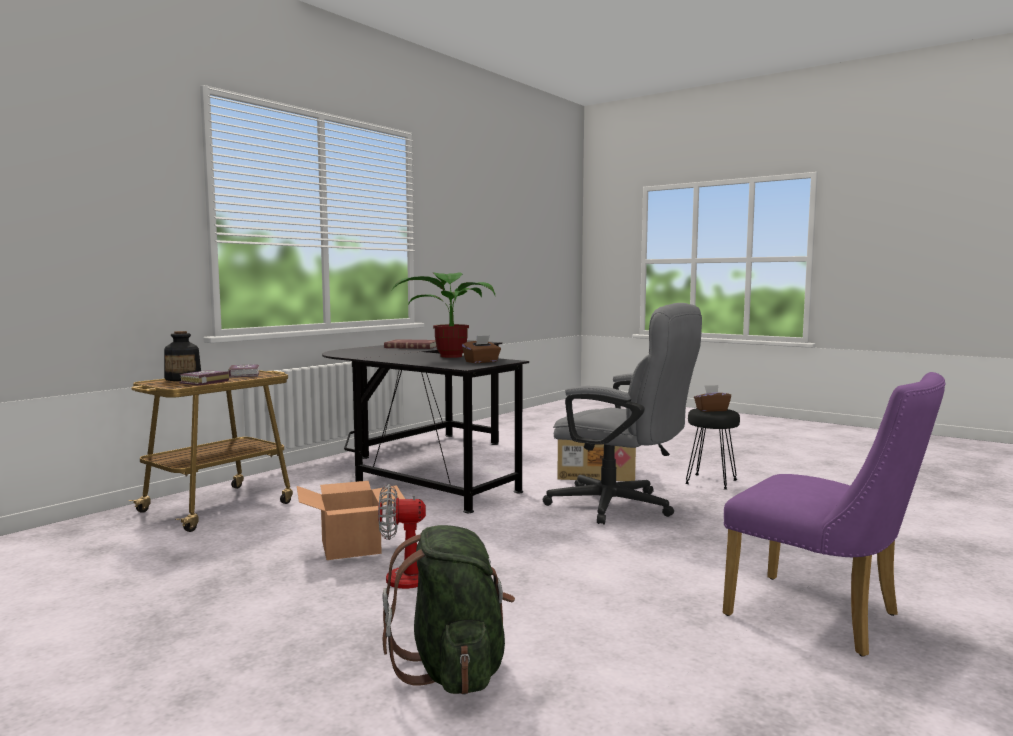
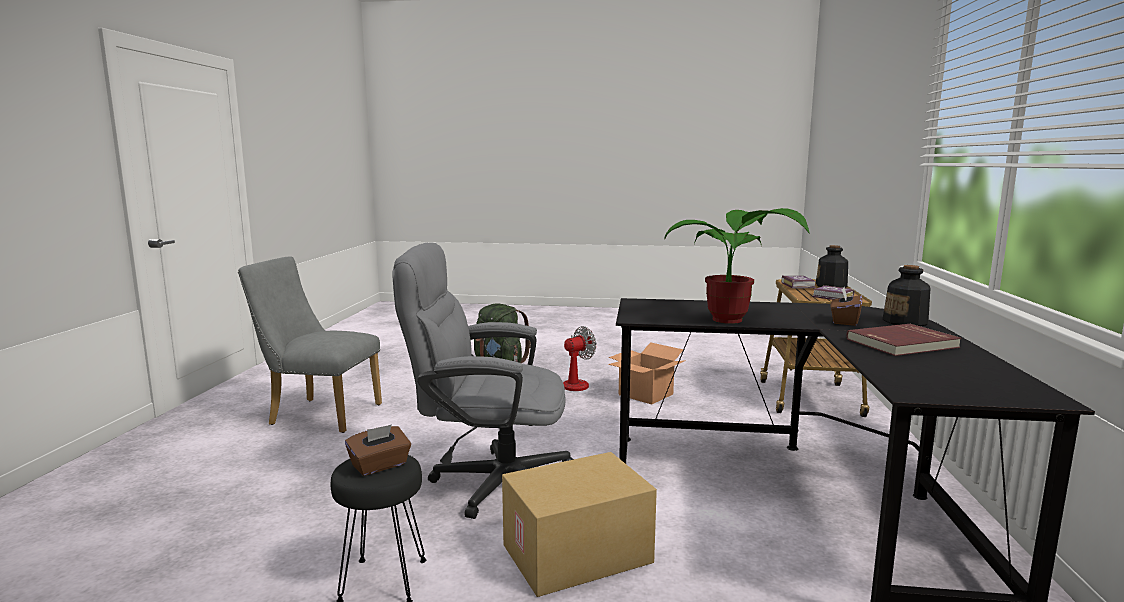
camera: 150 degrees right, 5 degrees up
brown tissue box [462,335,501,363] -> brown tissue box moved to [830,287,863,326]
purple chair [723,372,945,657] -> grey chair [238,256,382,433]
none -> bottle [883,265,931,326]

